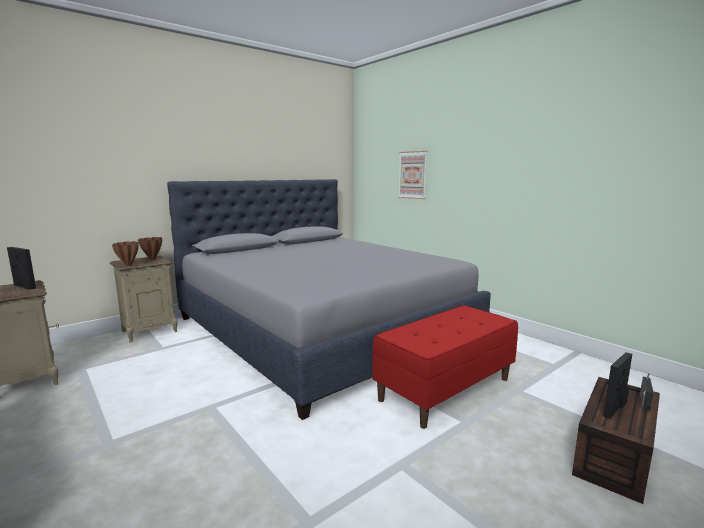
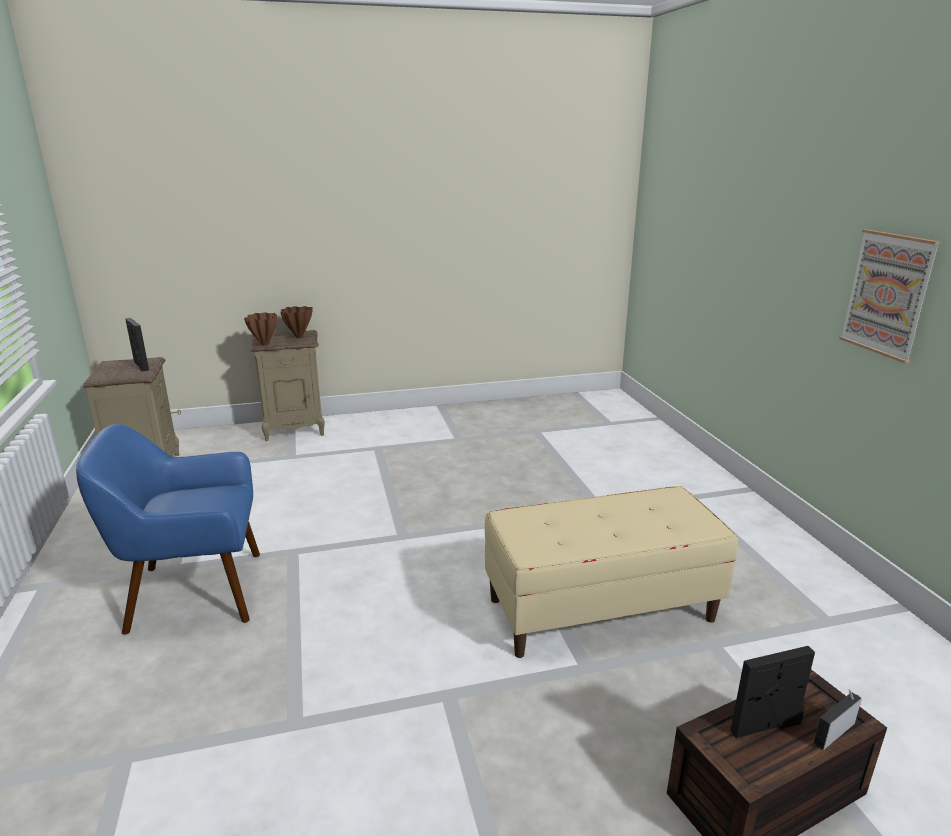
camera: 25 degrees right, 10 degrees up
grey bed [167,179,491,420] -> none
red bench [372,305,518,429] -> beige bench [485,486,738,658]
picture [398,151,427,199] -> picture moved to [839,229,941,363]
none -> blue armchair [76,424,260,635]

